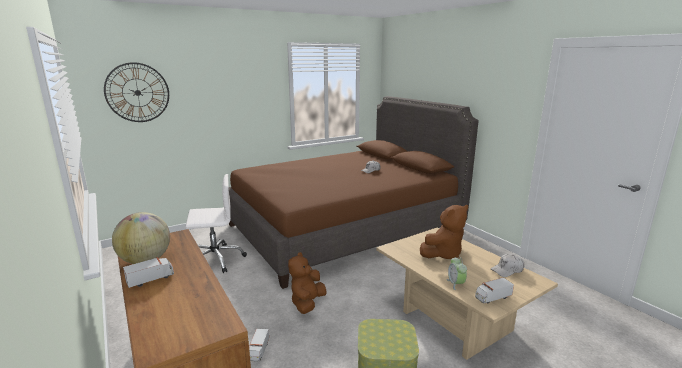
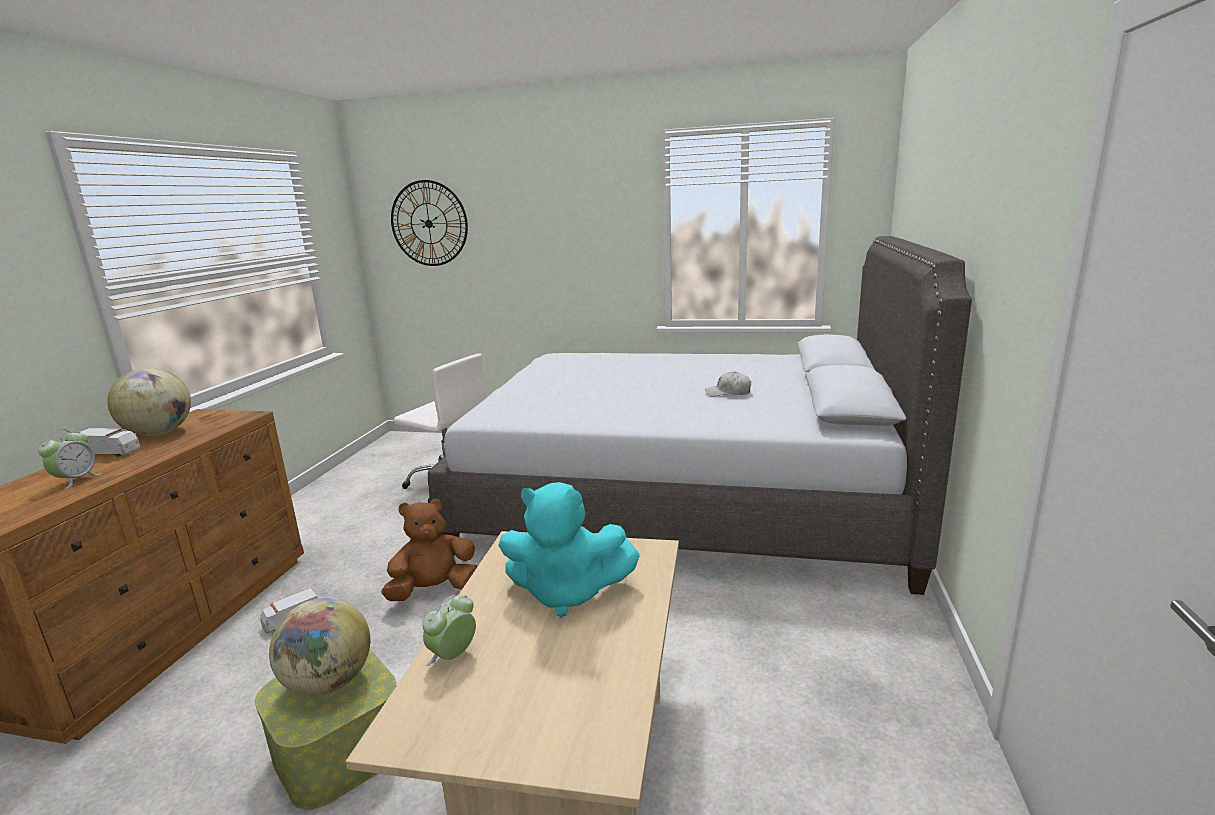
camera: 45 degrees right, 0 degrees up
brown bed [229,96,479,289] -> grey bed [428,236,972,595]
brown plush toy [420,205,468,259] -> turquoise plush toy [498,482,640,617]
toy truck [475,278,514,304] -> none
white cap [491,254,524,277] -> none
none -> alarm clock [38,429,102,489]
none -> globe [269,598,370,696]

